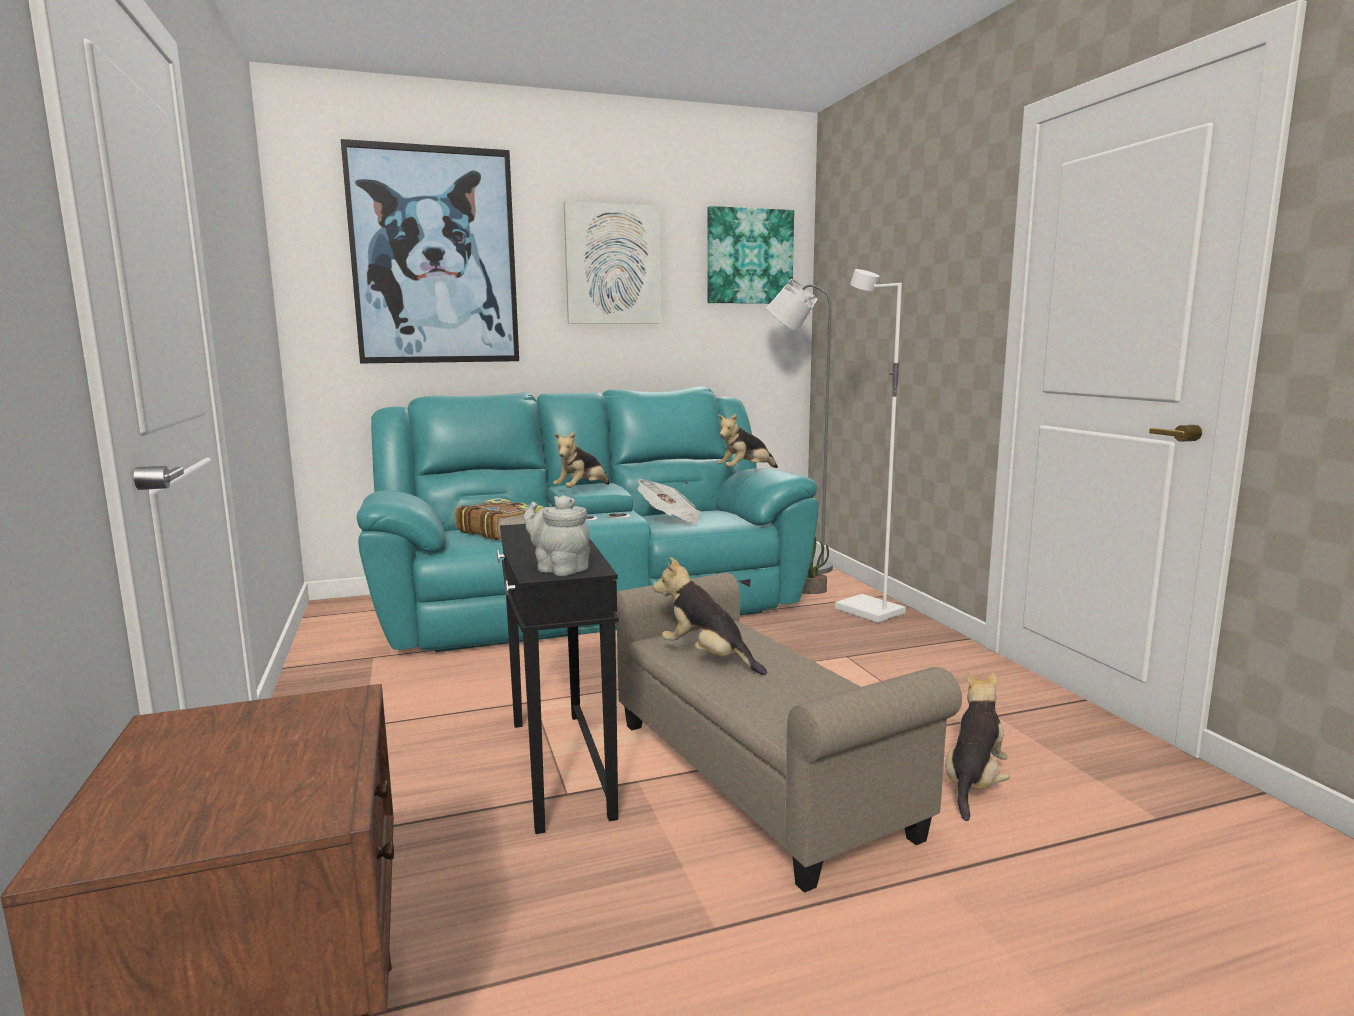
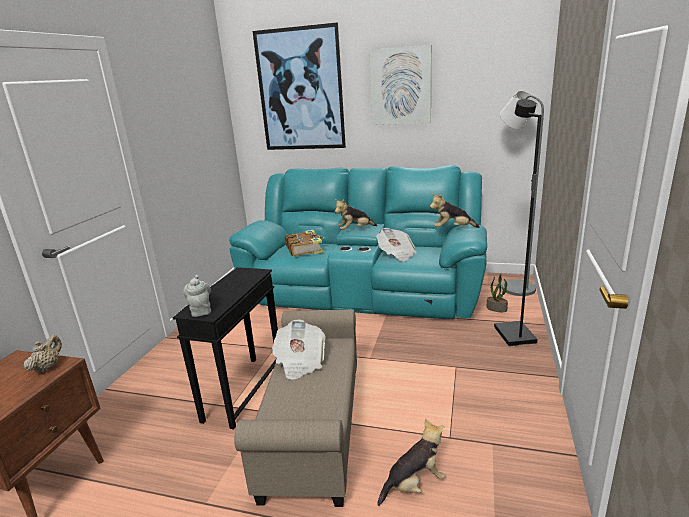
camera: 35 degrees right, 10 degrees up
plush toy [653,557,767,675] -> newspaper [271,320,326,380]
picture [707,206,794,304] -> none
white floor lamp [835,269,906,623] -> black floor lamp [494,99,541,346]
none -> beige teapot [24,335,62,373]

